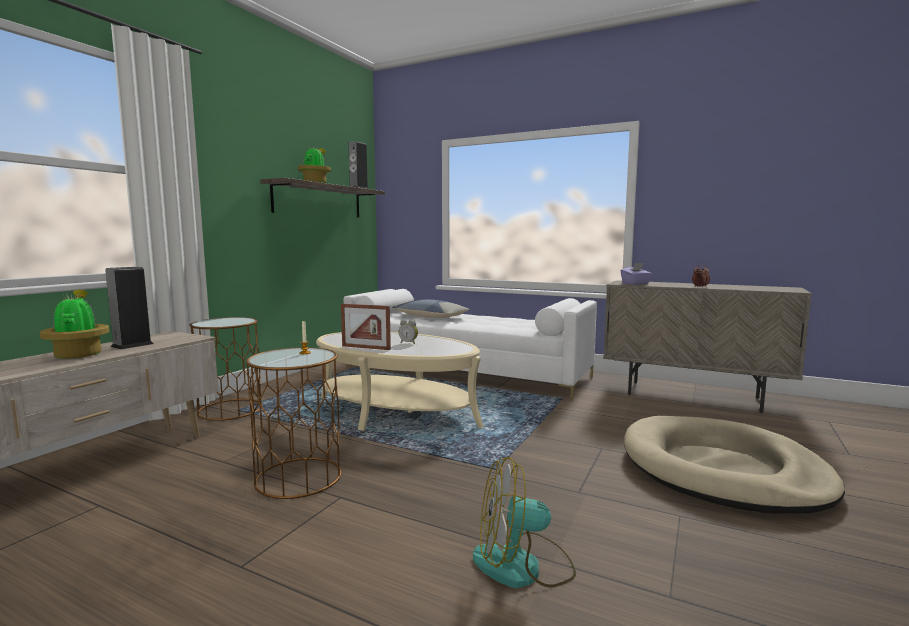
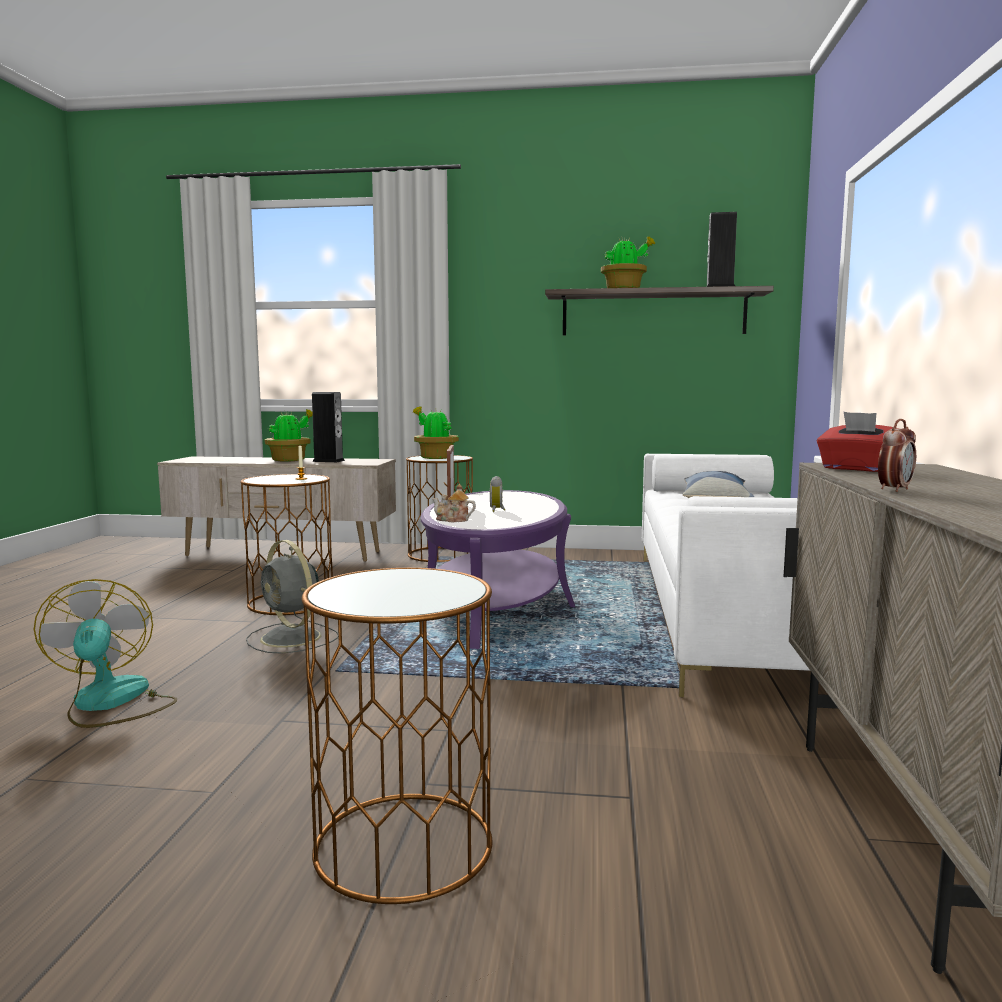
camera: 70 degrees right, 0 degrees up
beige coffee table [316,332,484,431] -> purple coffee table [421,490,575,649]
purple tissue box [621,263,652,285] -> red tissue box [817,412,899,472]
beige dog bed [624,416,845,514] -> brown side table [302,568,492,904]
none -> grey fan [246,540,338,654]
none -> potted plant [413,406,459,459]
none -> teapot [432,484,476,522]

